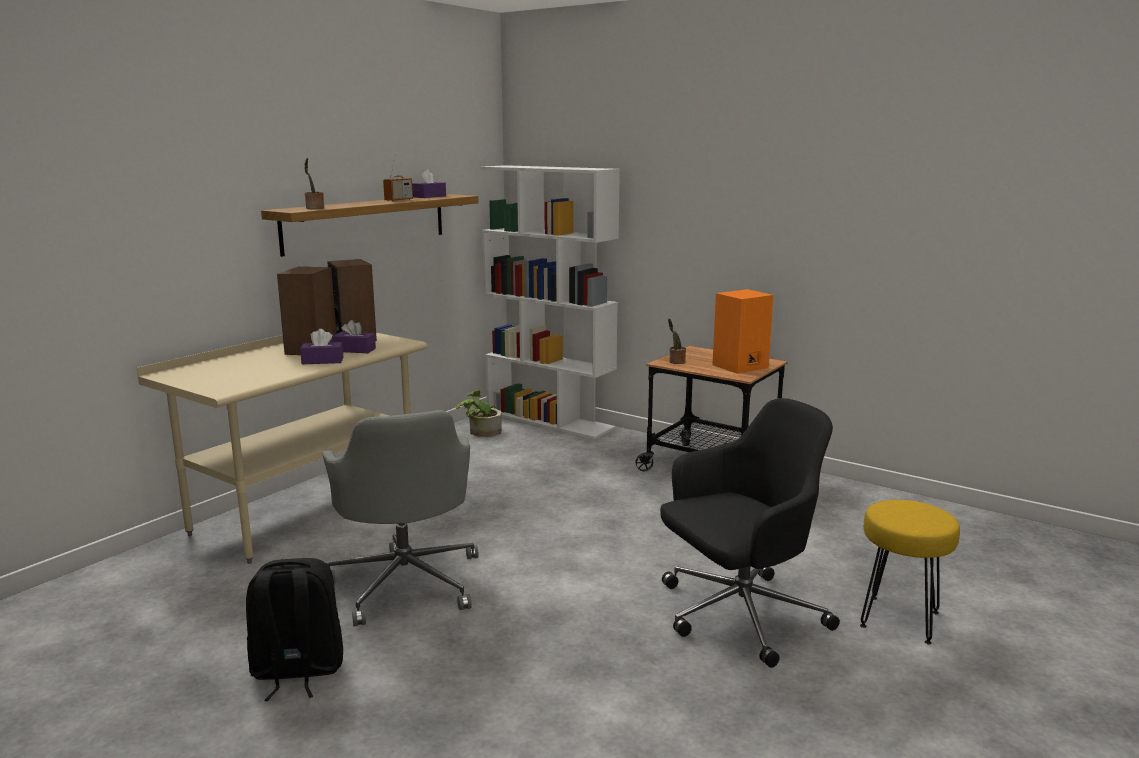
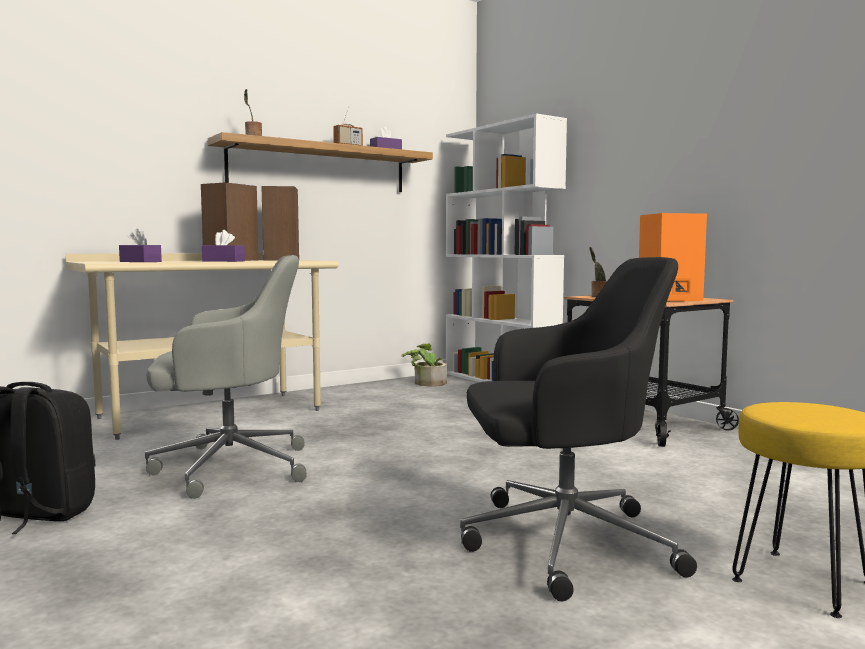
camera: 20 degrees right, 10 degrees down
grey office chair [322,410,479,626] -> grey office chair turned 105 degrees counterclockwise [145,255,307,499]
purple tissue box [333,320,376,353] -> purple tissue box moved to [119,229,162,262]

